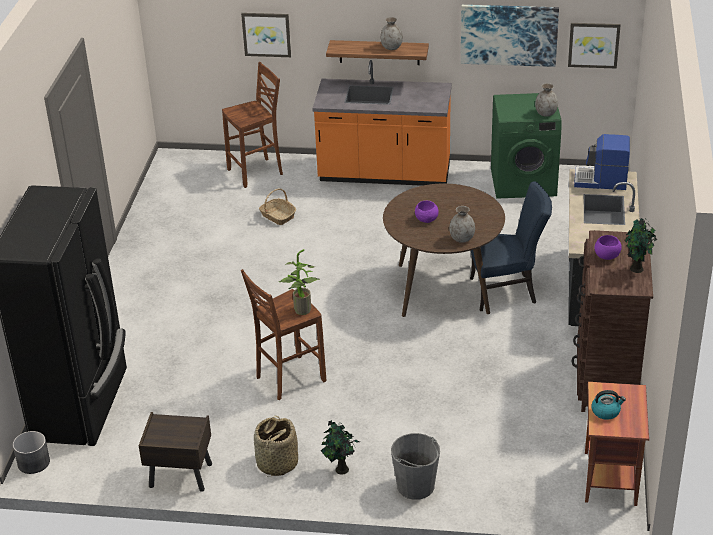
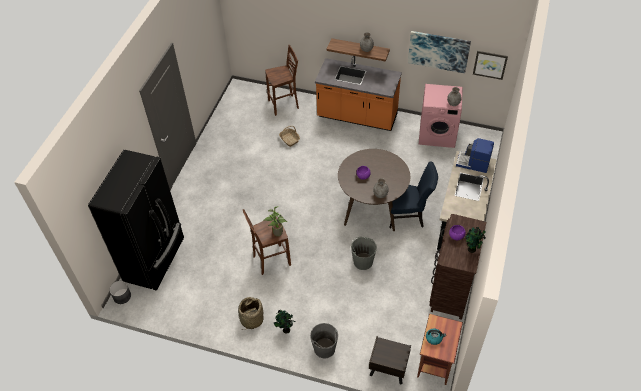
camera: 10 degrees right, 15 degrees up
brown nightstand [139,412,212,492] -> brown nightstand moved to [369,336,411,384]
picture [241,13,291,57] -> none
green washing machine [491,93,562,199] -> pink washing machine [419,84,463,148]
none -> grey bucket [351,237,377,270]

